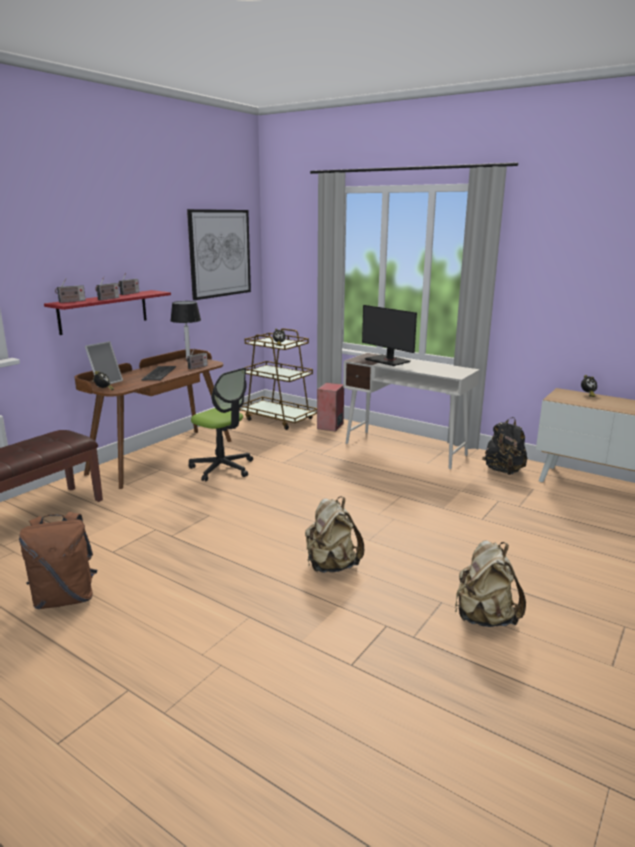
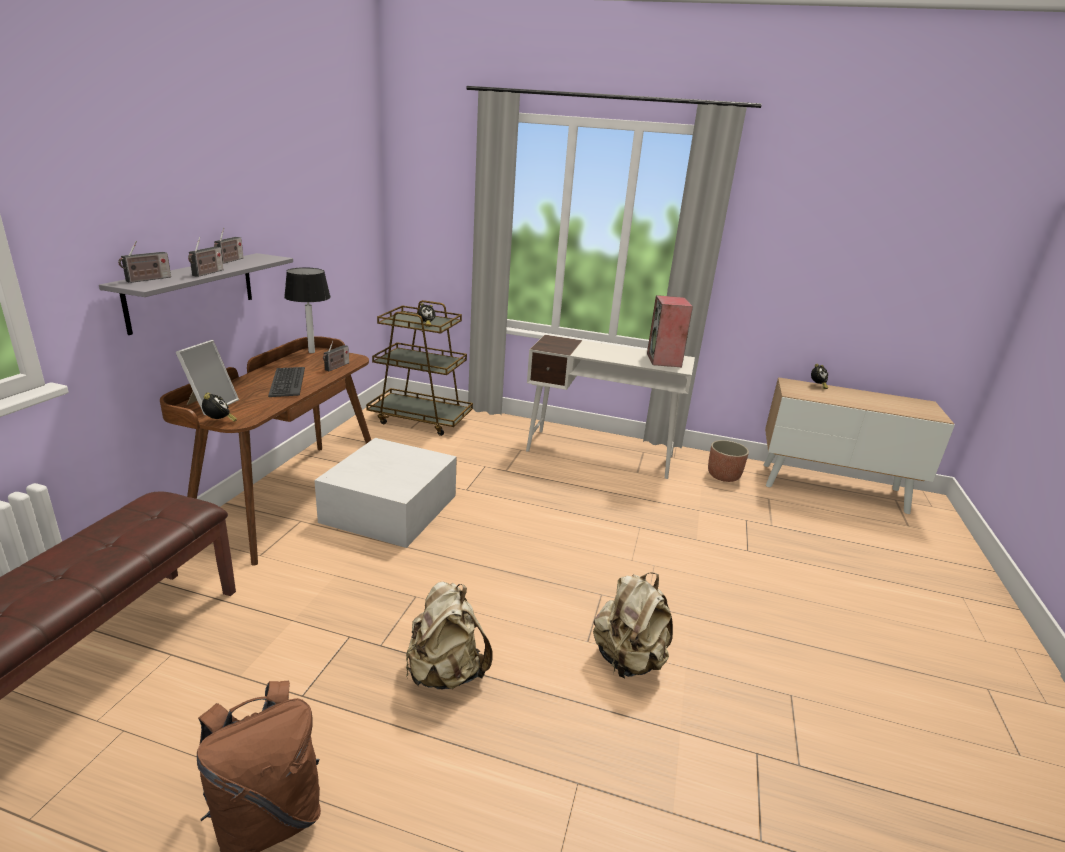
camera: 20 degrees left, 5 degrees up
red shelf [44,290,171,335] -> grey shelf [99,253,293,335]
picture [187,209,251,300] -> none
office chair [189,368,253,481] -> white storage box [314,438,457,548]
speaker [317,383,344,432] -> speaker moved to [647,295,693,367]
monitor [362,305,417,366] -> none
beige backpack [455,540,526,627] -> beige backpack moved to [406,581,493,689]
black backpack [482,417,527,475] -> planter [708,440,749,482]

